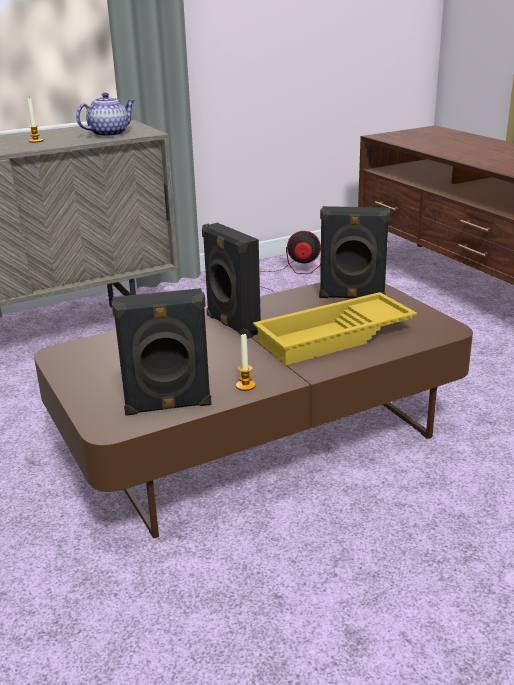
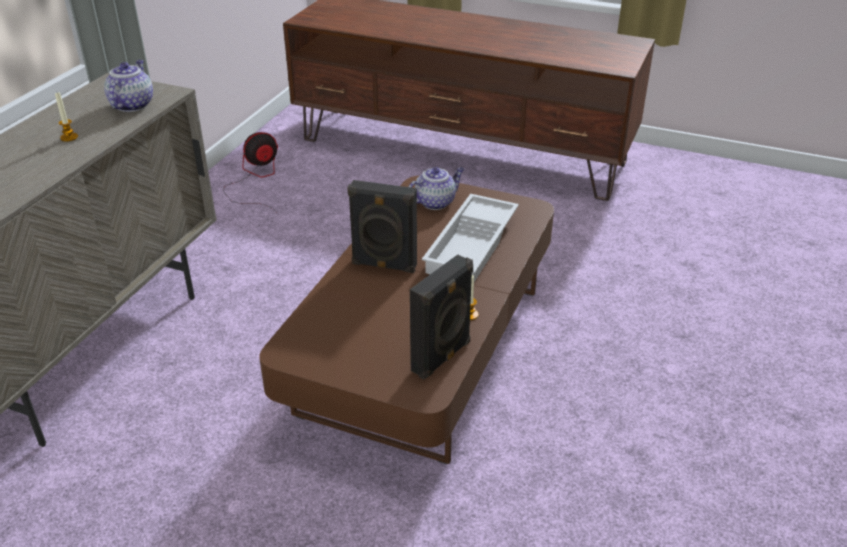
camera: 40 degrees left, 10 degrees up
yellow tray [253,292,417,365] -> white tray [422,194,519,282]
black speaker [319,206,390,298] -> teapot [408,167,464,210]

